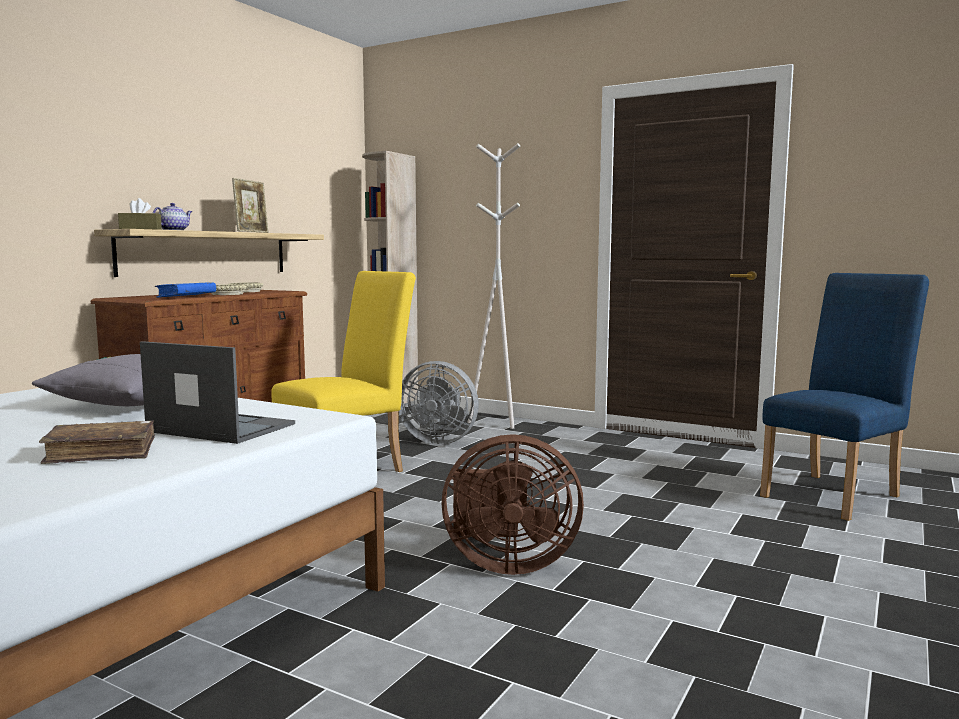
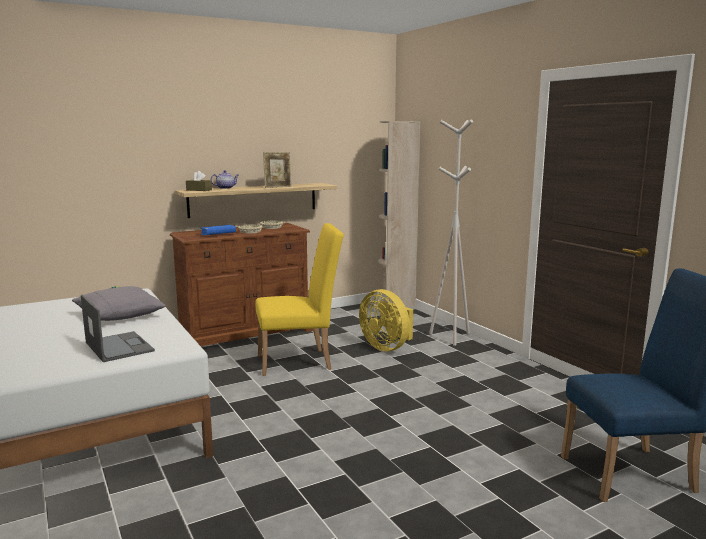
camera: 30 degrees right, 5 degrees up
brown book [39,420,155,464] -> none
grey fan [398,361,479,445] -> yellow fan [359,289,413,351]
brown fan [442,434,584,575] -> none

